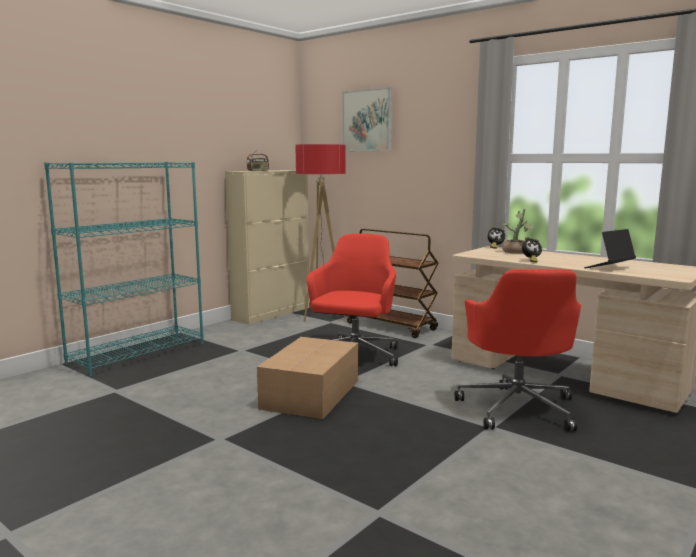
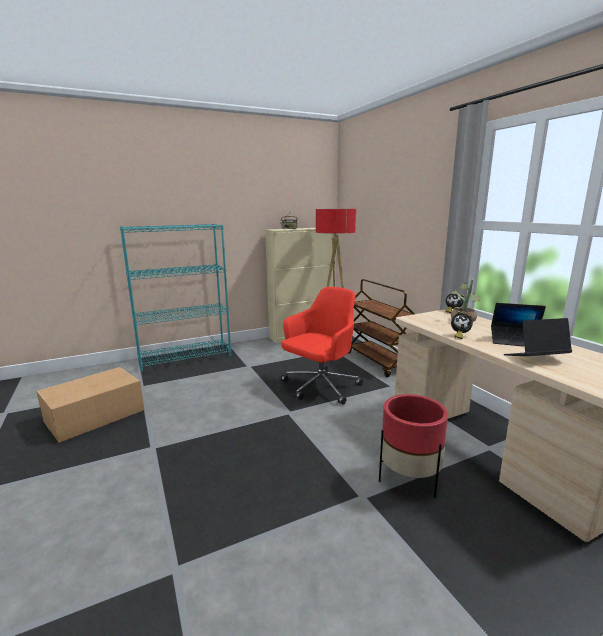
camera: 25 degrees right, 5 degrees up
cardboard box [257,337,358,420] -> cardboard box moved to [37,367,144,443]
picture [342,87,392,151] -> none
red office chair [455,269,581,431] -> red planter [379,394,448,498]
none -> laptop [491,303,546,347]

